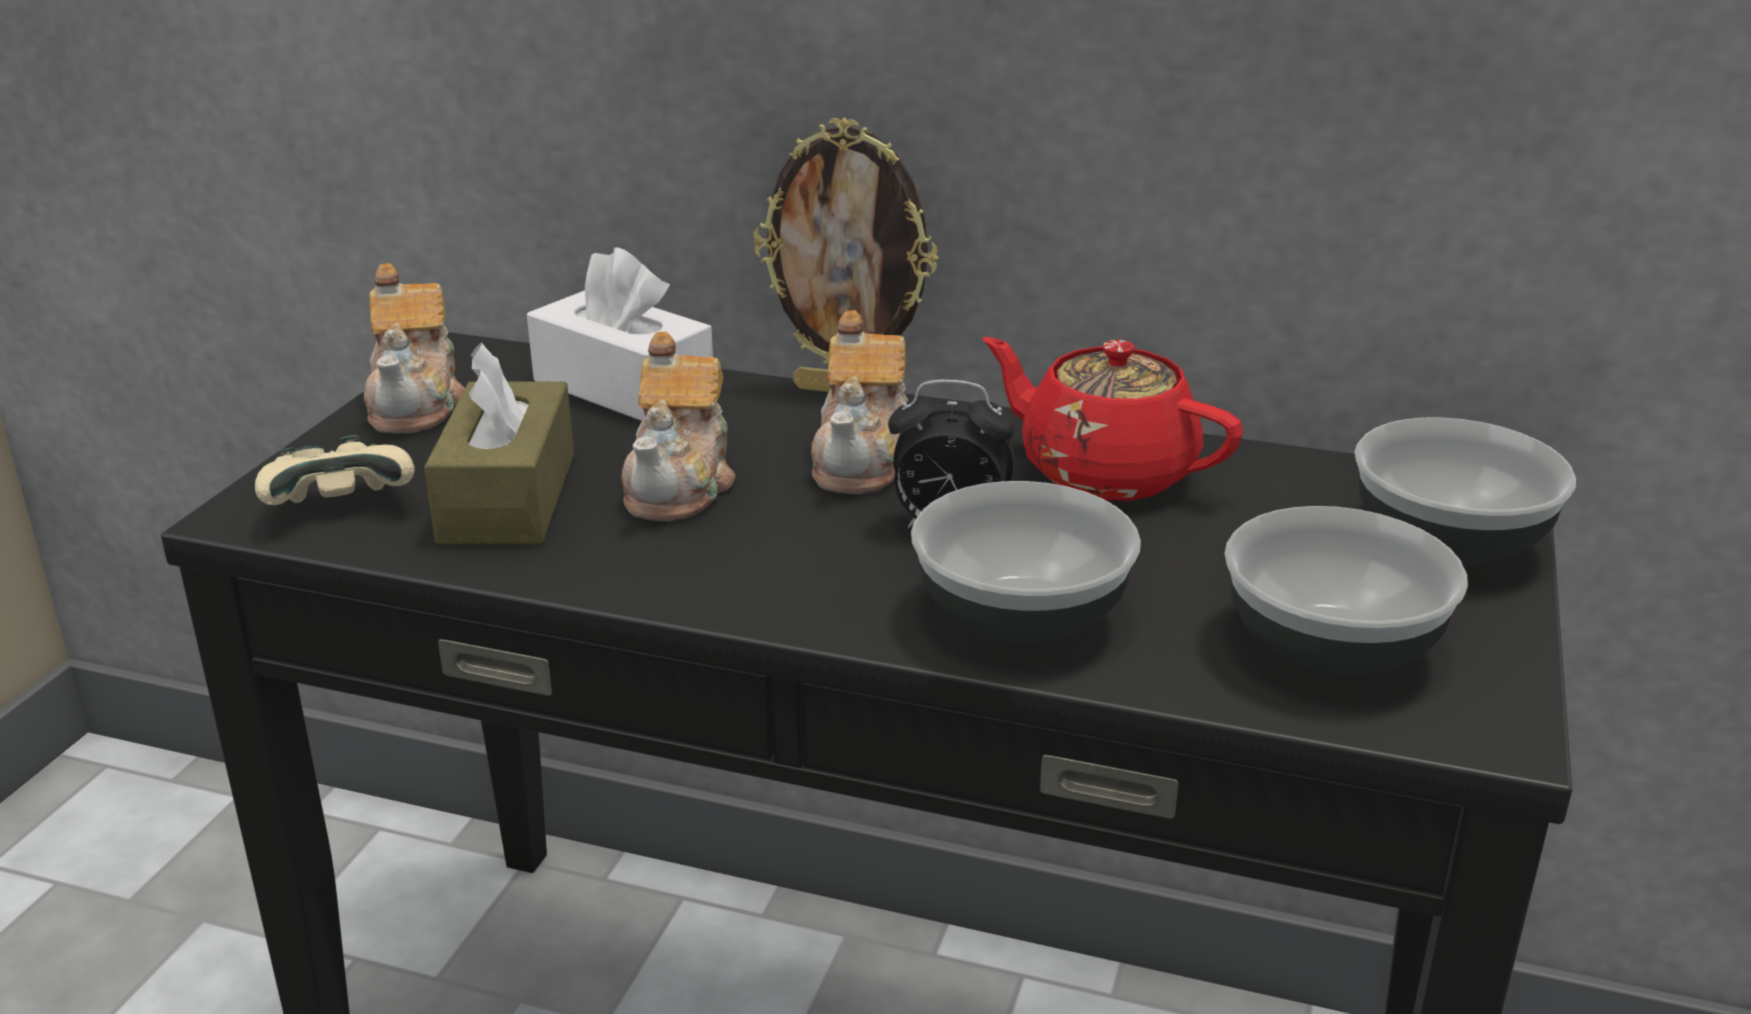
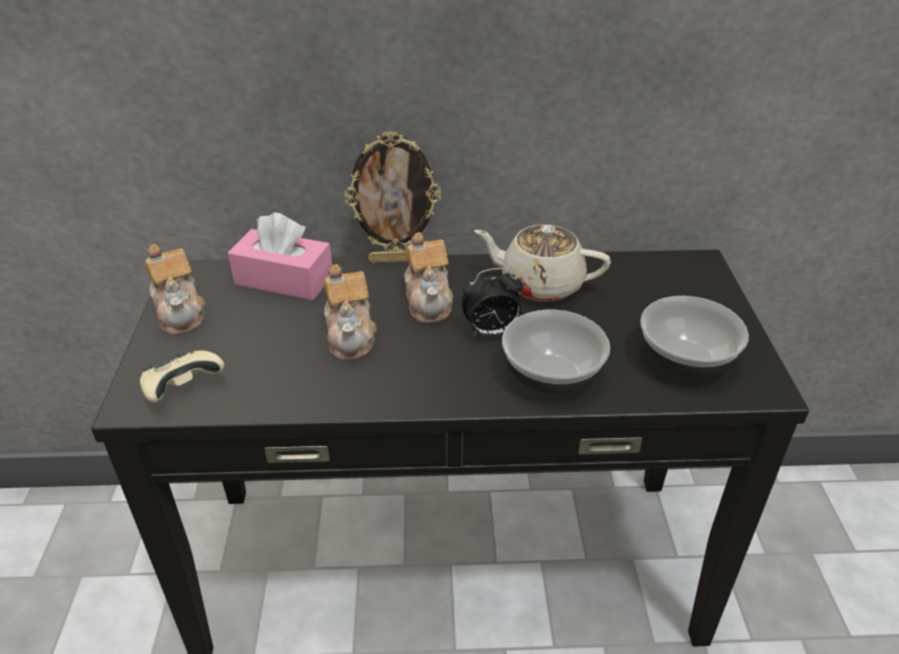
camera: 20 degrees left, 10 degrees up
brown tissue box [424,343,574,544] -> none
white tissue box [527,247,713,421] -> pink tissue box [228,212,332,300]
red teapot [983,337,1243,501] -> beige teapot [474,225,611,302]
bowl [1355,417,1576,566] -> none

